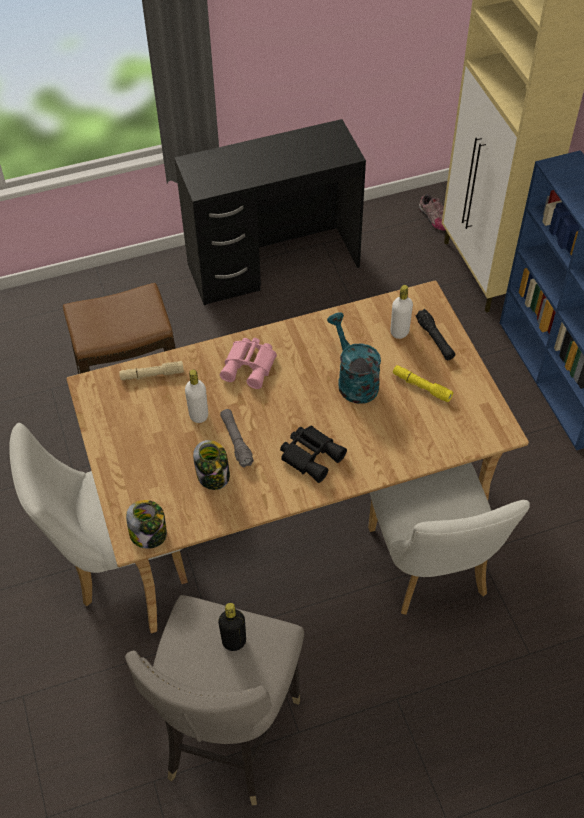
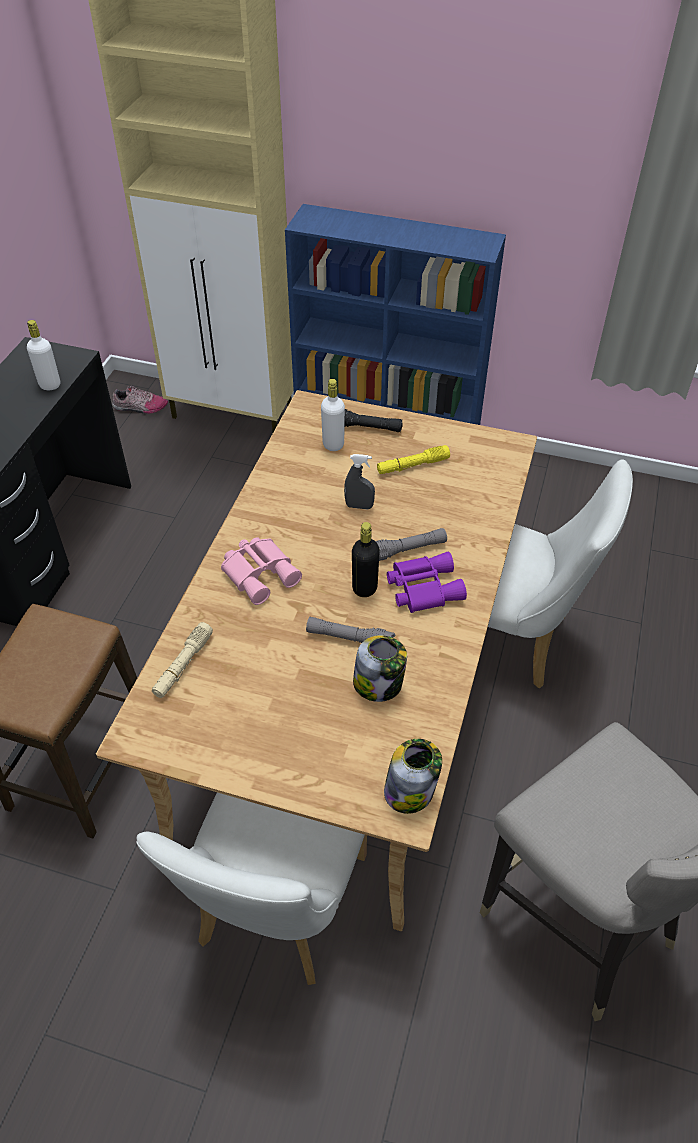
camera: 55 degrees left, 5 degrees down
white bottle [185,369,208,423] -> white bottle moved to [27,320,60,390]
black bottle [218,603,246,651] -> black bottle moved to [352,522,380,597]
black binoculars [280,426,347,483] -> purple binoculars [387,551,467,613]
turquoise watering can [327,312,381,404] -> grey spray bottle [344,454,375,509]
none -> grey flashlight [376,528,447,561]

